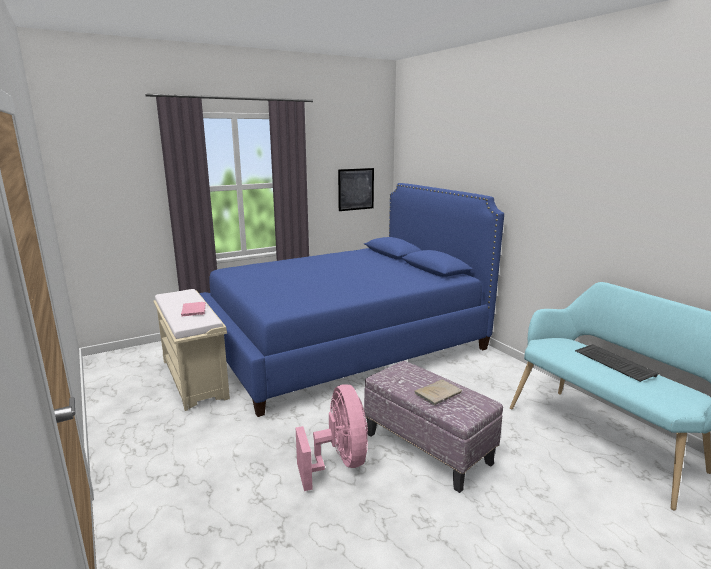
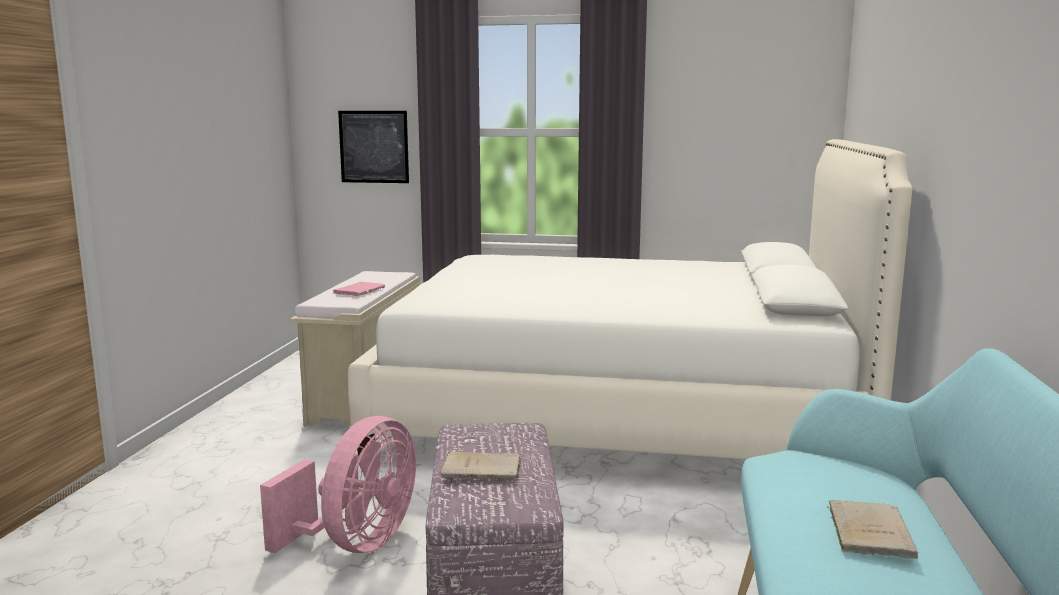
camera: 40 degrees right, 5 degrees down
blue bed [199,183,504,417] -> white bed [348,139,912,459]
picture [338,168,374,211] -> picture moved to [338,111,409,183]
keyboard [575,344,659,382] -> beige book [828,500,918,559]

